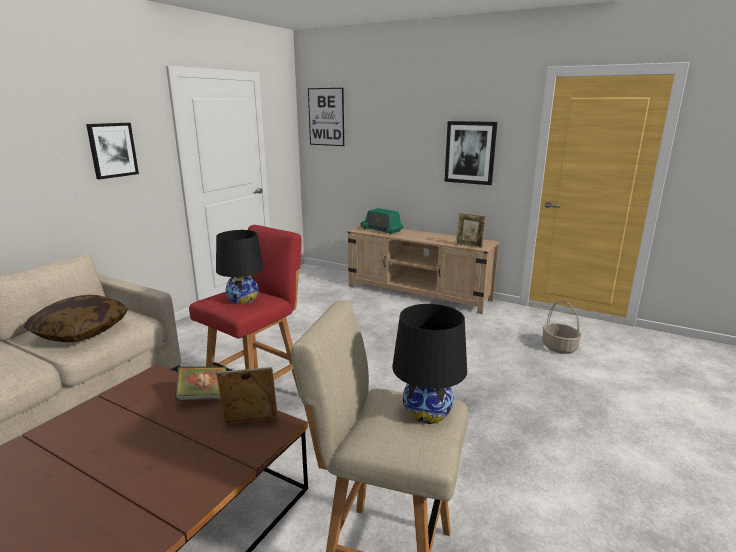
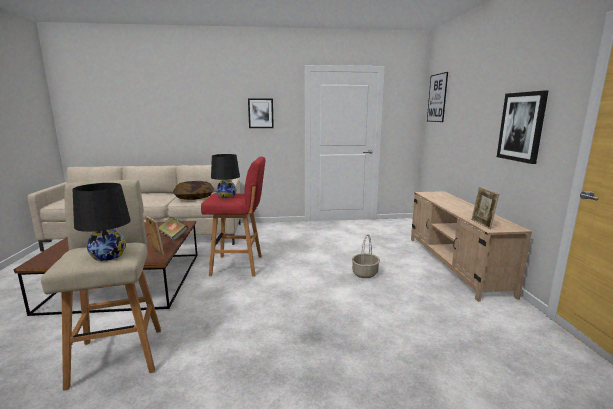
camera: 55 degrees right, 5 degrees down
radio [360,208,403,235] -> none
basket [542,301,582,354] -> basket moved to [352,235,380,278]

